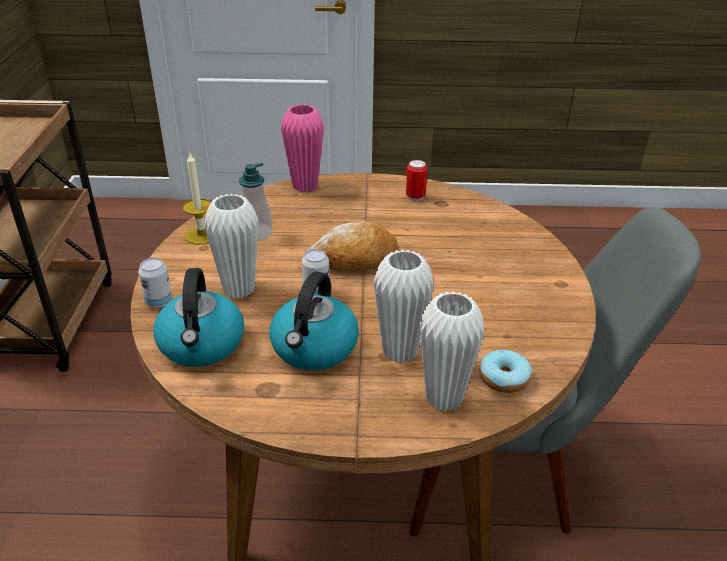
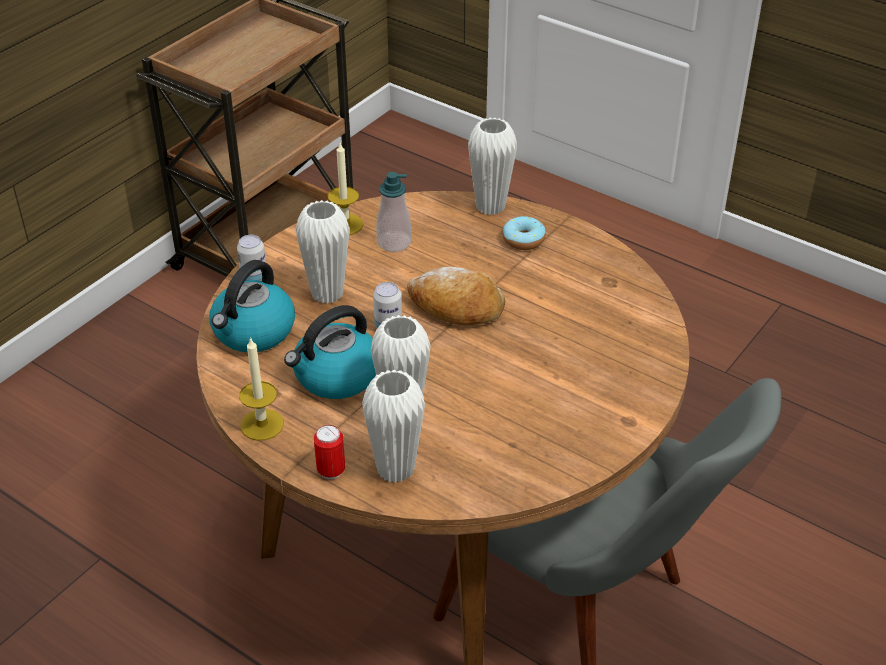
camera: 35 degrees right, 5 degrees up
pink vase [281,104,324,192] -> white vase [468,118,517,215]
can [406,160,427,201] -> can moved to [314,425,345,479]
donut [480,350,532,393] -> donut moved to [503,216,546,250]
none -> candle [239,337,284,441]

